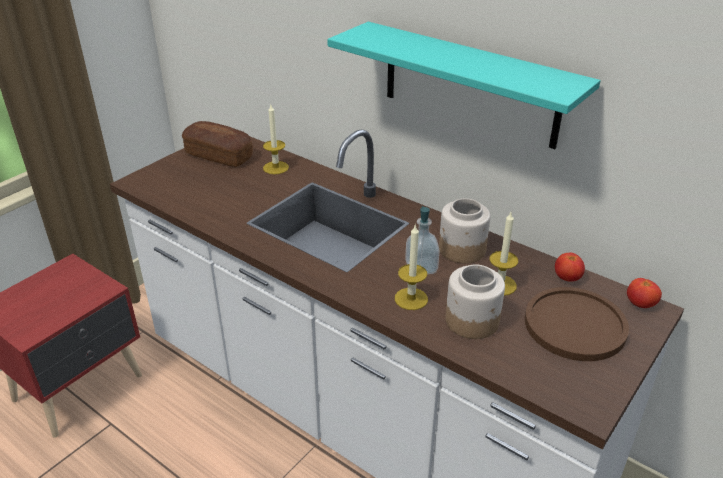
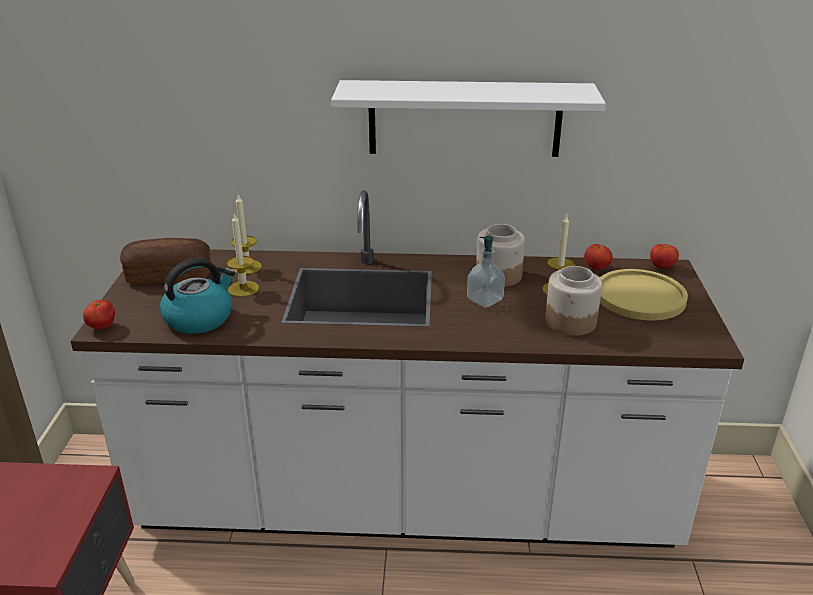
camera: 35 degrees left, 5 degrees down
turquoise shelf [327,22,601,149] -> white shelf [331,80,606,157]
candle [395,224,428,310] -> candle moved to [227,212,259,297]
brown plate [525,287,629,361] -> yellow plate [600,269,688,320]
none -> tomato [83,300,115,329]
none -> kettle [160,258,235,334]

